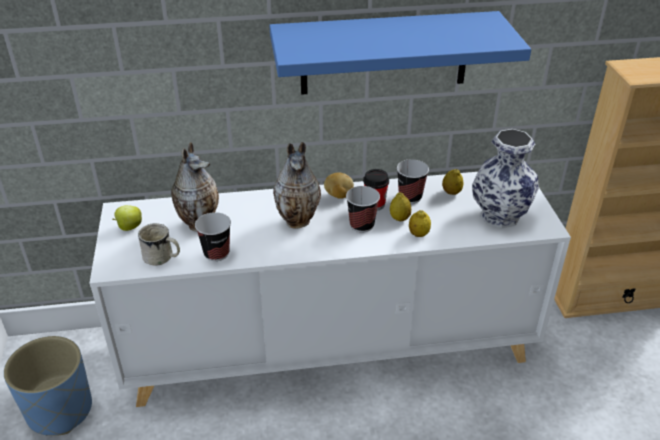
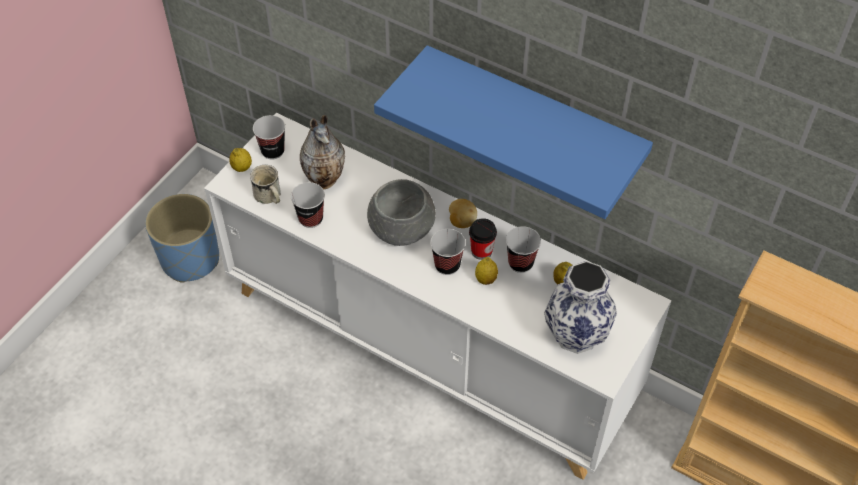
camera: 40 degrees right, 15 degrees up
apple [112,205,142,231] -> cup [253,115,285,159]
vase [273,142,321,229] -> grey bowl [367,179,436,246]
lemon [409,210,431,237] -> lemon moved to [229,148,252,172]

